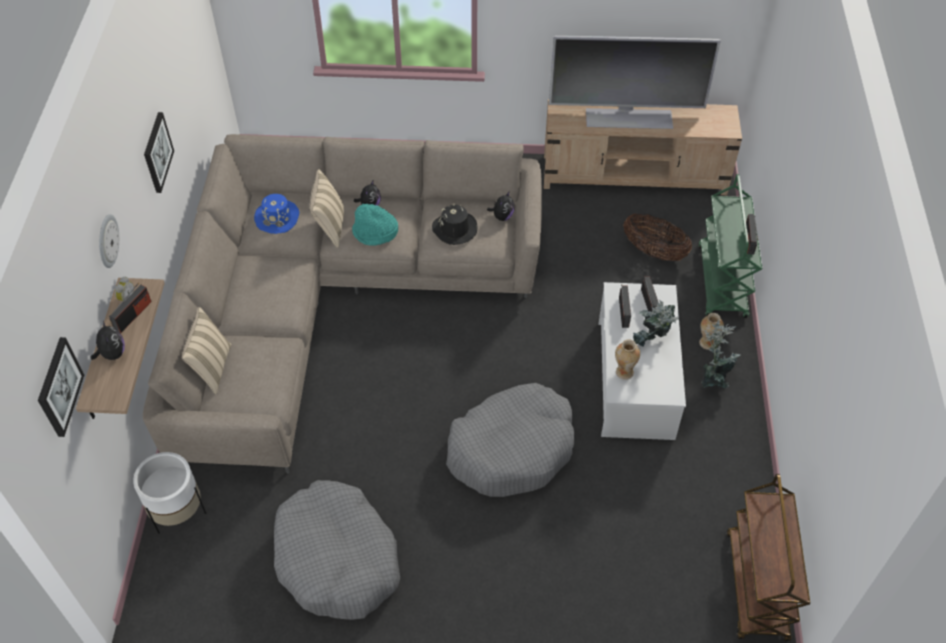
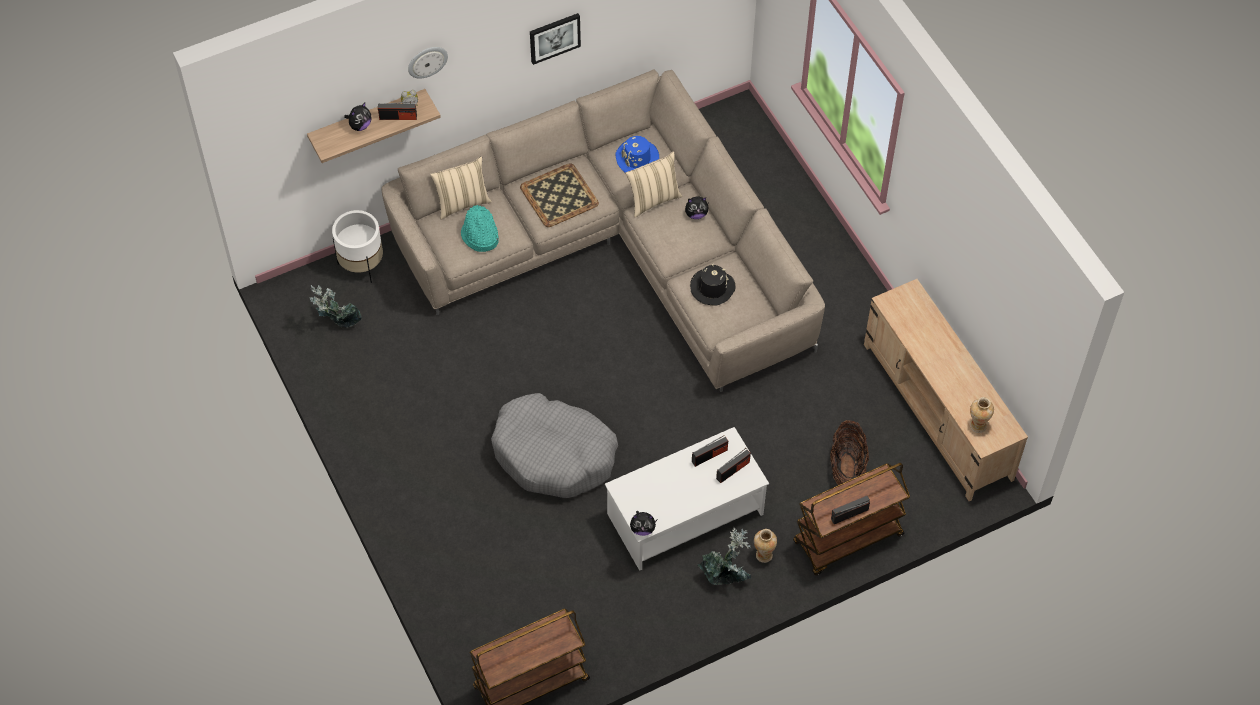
camera: 60 degrees right, 5 degrees up
picture [38,337,84,437] -> none
grey dog bed [274,480,400,620] -> none
turquoise hat [352,203,398,246] -> turquoise hat moved to [461,205,499,252]
plush toy [487,192,514,221] -> plush toy moved to [630,511,658,536]
television [549,35,721,129] -> none
vase [615,340,640,380] -> vase moved to [970,397,994,433]
potted plant [633,300,679,347] -> potted plant moved to [309,285,362,328]
green cart [698,174,762,318] -> brown cart [793,463,910,576]
none -> tray [520,163,599,227]

